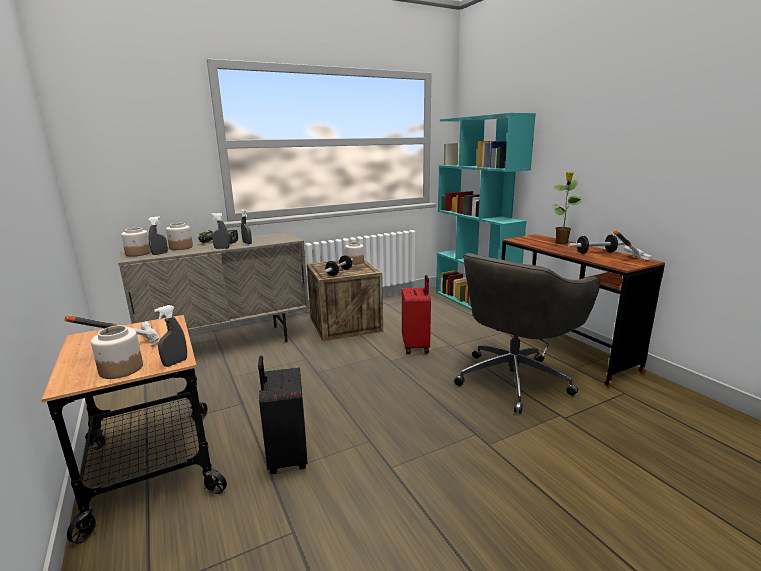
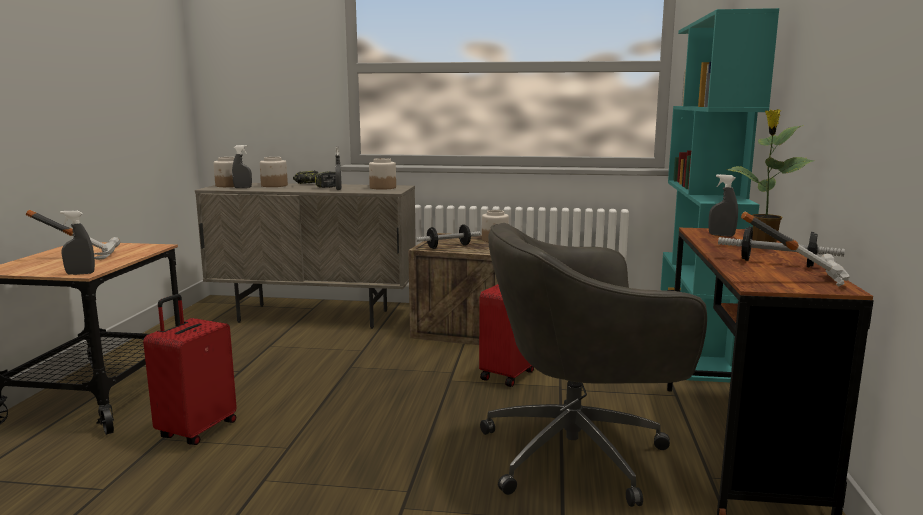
camera: 35 degrees right, 5 degrees down
jar [91,326,143,379] -> jar moved to [369,158,396,190]
grey spray bottle [211,213,229,249] -> grey spray bottle moved to [708,174,738,237]
black suitcase [258,355,308,474] -> red suitcase [143,294,237,445]

